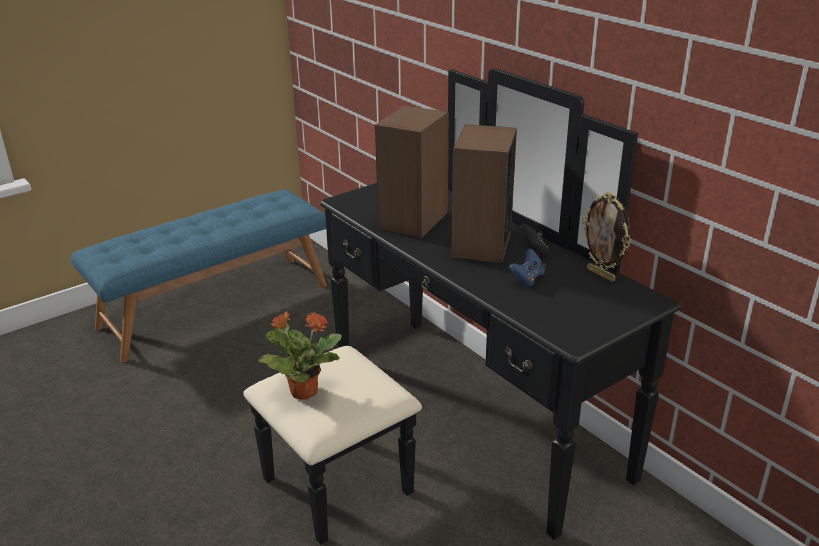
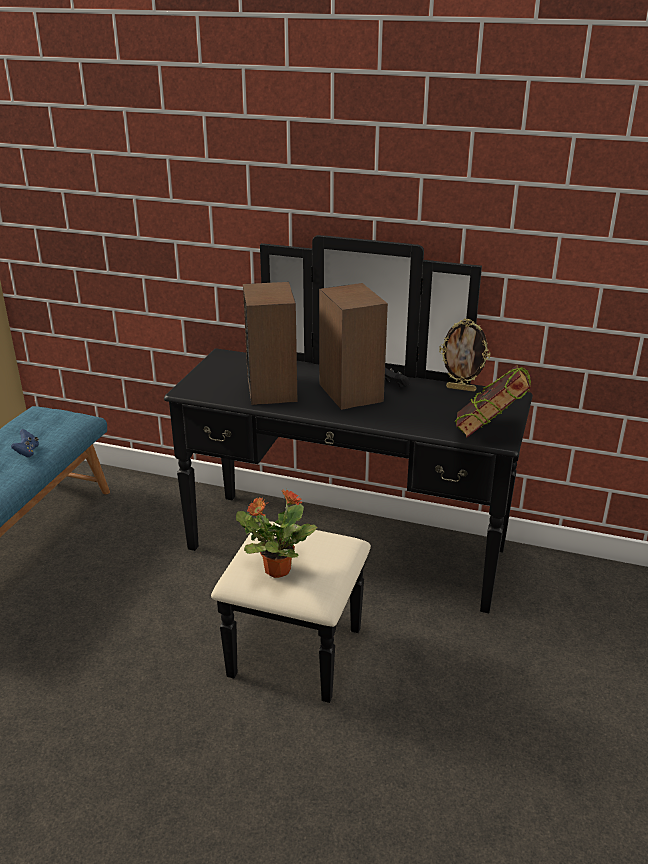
camera: 35 degrees left, 0 degrees up
blue game controller [509,248,546,286] -> blue game controller moved to [11,429,39,457]
none -> book [455,365,531,438]

